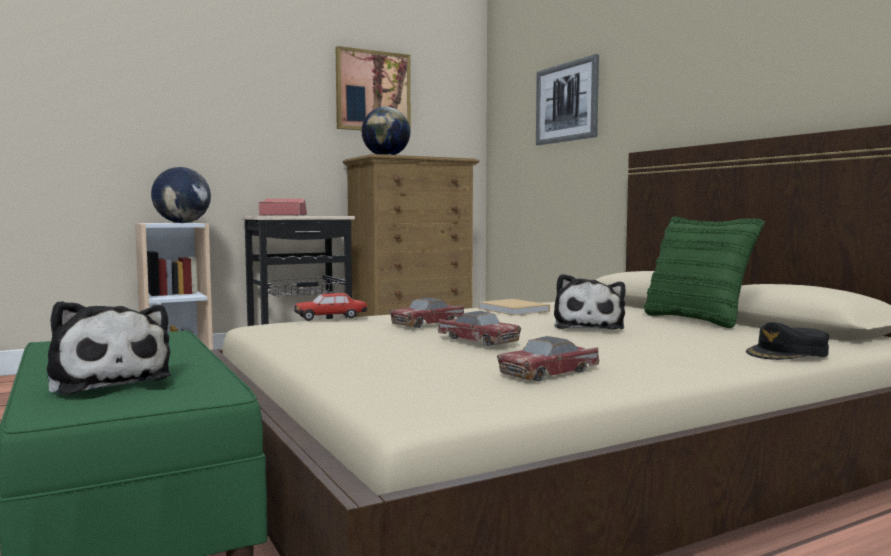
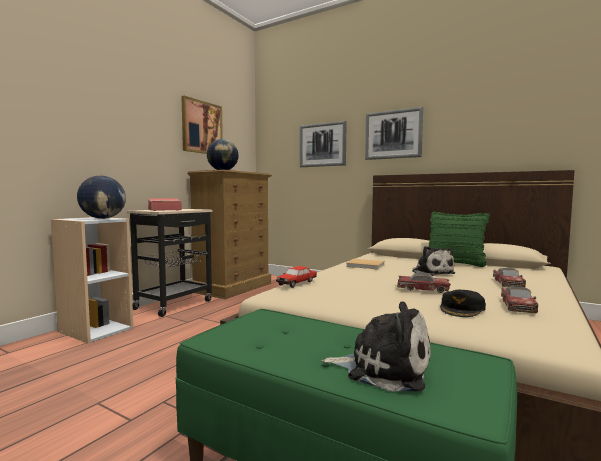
camera: 30 degrees left, 0 degrees up
toy car [390,297,464,328] -> toy car moved to [493,268,526,287]
black cap [746,322,829,360] -> black cap moved to [440,290,486,317]
none -> picture [365,107,423,160]

